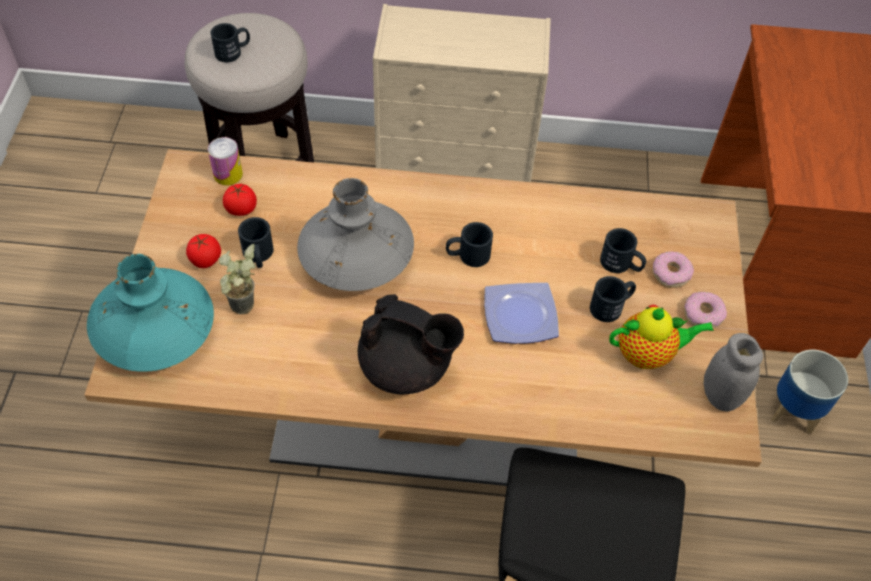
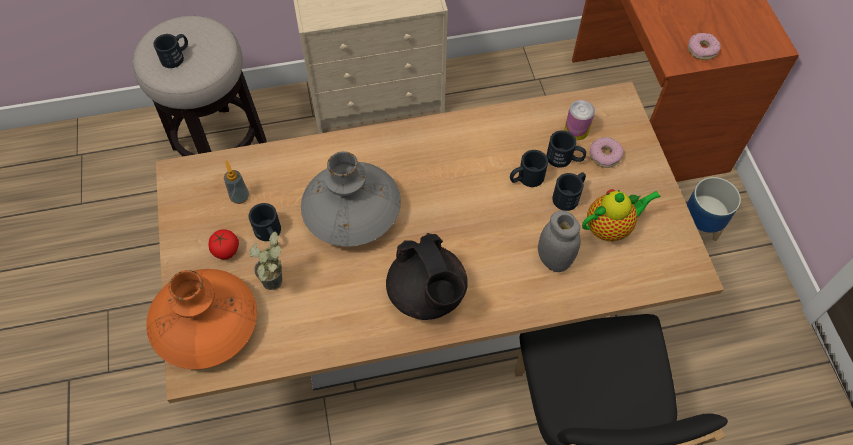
camera: 15 degrees left, 5 degrees up
turquoise vase [87,254,214,372] -> orange vase [146,269,257,369]
can [208,137,243,185] -> can moved to [564,100,595,140]
tomato [223,184,257,216] -> soap dispenser [224,161,249,204]
black teapot [358,294,464,394] -> black teapot turned 60 degrees clockwise [386,233,468,320]
black mug [446,222,493,267] -> black mug moved to [510,150,548,187]
plate [484,283,559,344] -> none
donut [684,292,727,328] -> donut moved to [688,33,721,60]
grey jar [704,333,763,412] -> grey jar moved to [538,210,581,272]

